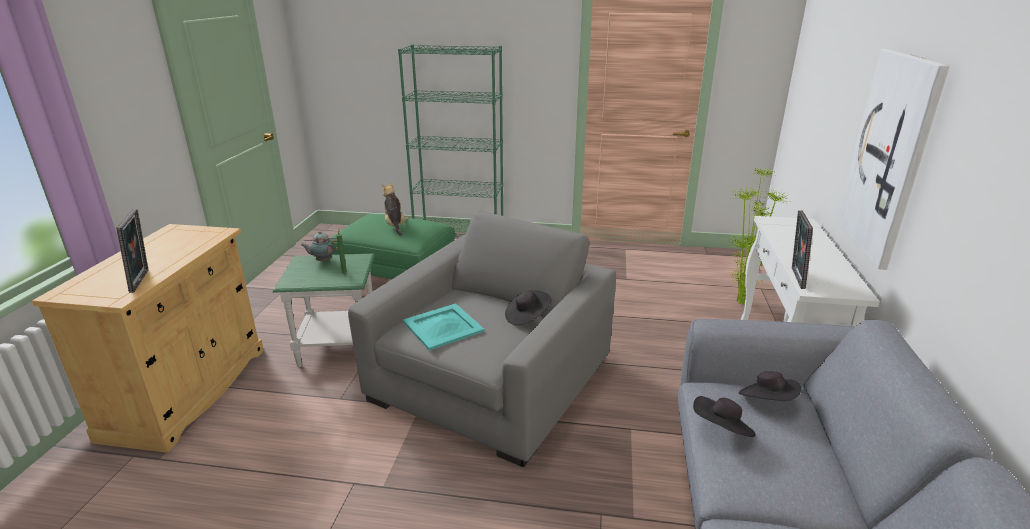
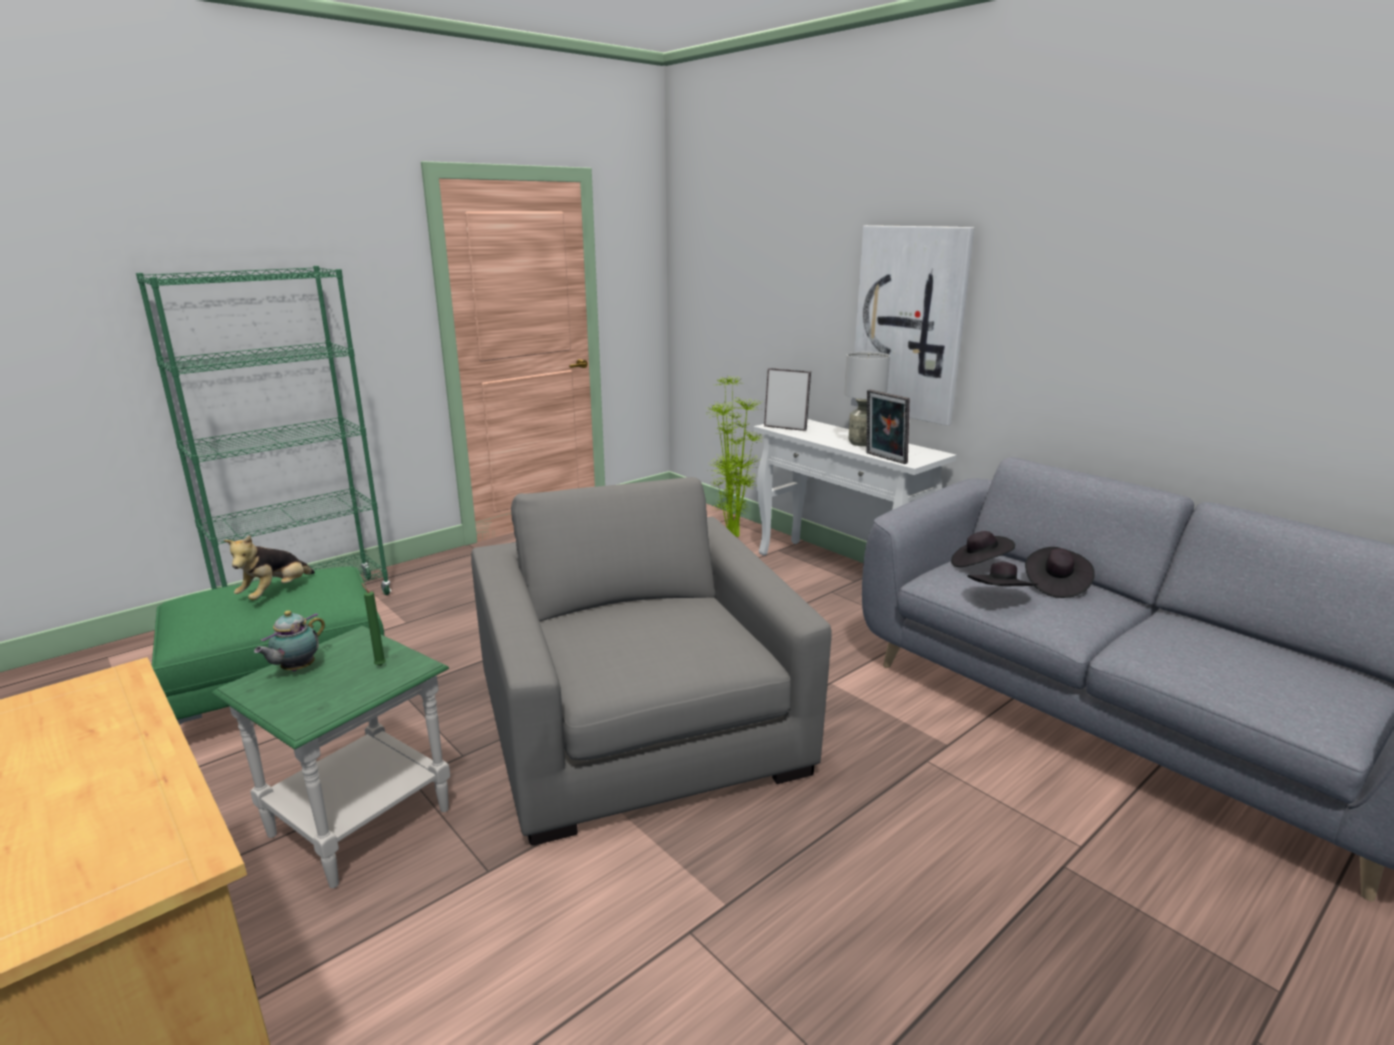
camera: 50 degrees left, 5 degrees down
picture frame [116,209,148,293] -> picture frame moved to [764,368,811,431]
plush toy [382,182,408,236] -> plush toy turned 90 degrees counterclockwise [224,535,315,600]
turquoise tray [403,303,485,351] -> none
black hat [505,290,551,325] -> black hat moved to [1025,547,1095,598]
none -> grey table lamp [844,352,890,446]

